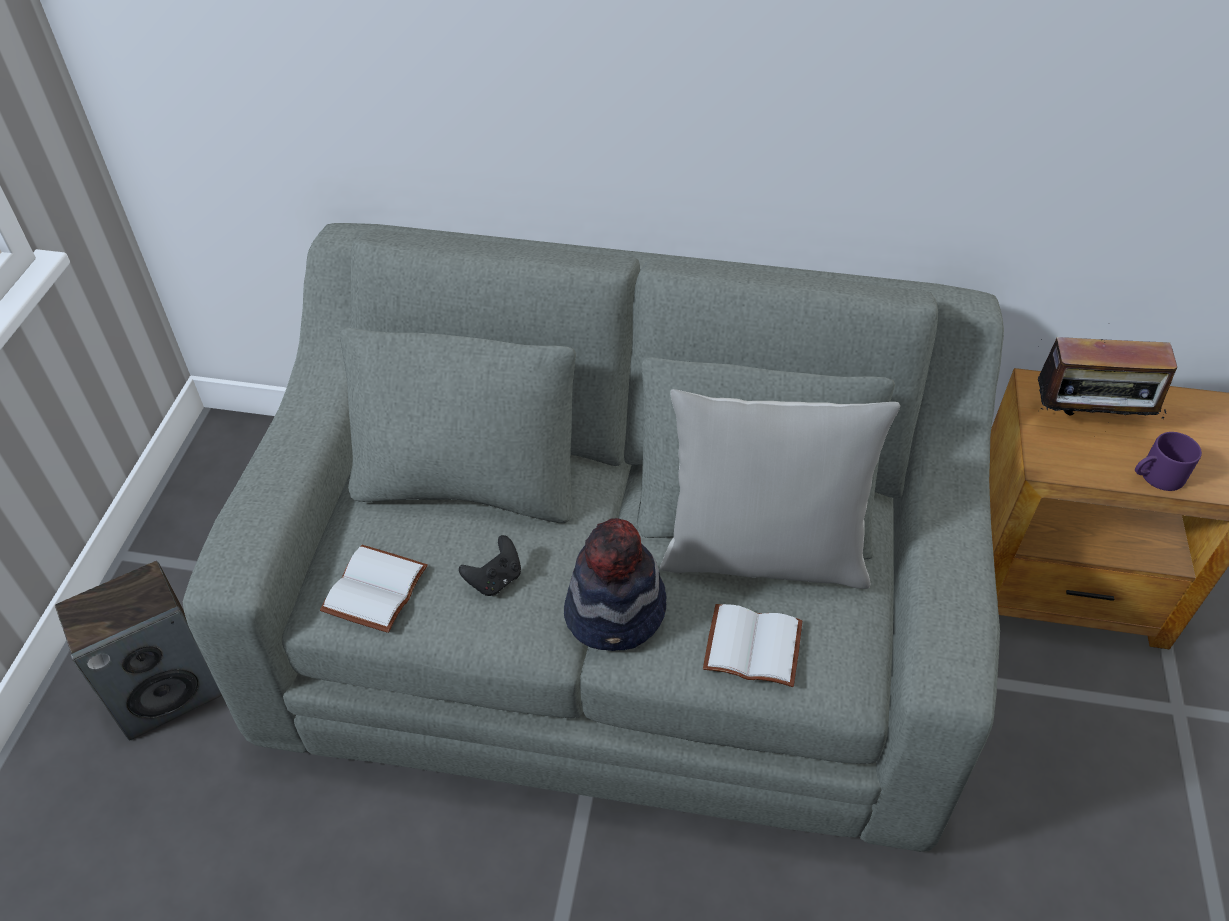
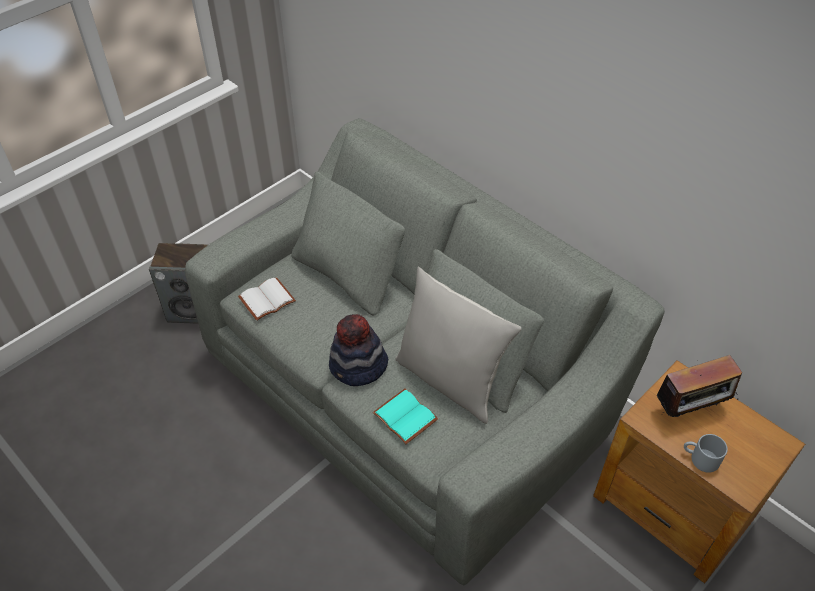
camera: 35 degrees right, 0 degrees up
black game controller [459,535,521,596] -> none
white book [703,604,802,687] -> turquoise book [373,389,438,444]
radio [1038,323,1177,420] -> radio turned 60 degrees counterclockwise [652,355,742,417]
purple mug [1135,432,1202,491] -> grey mug [684,434,728,473]

